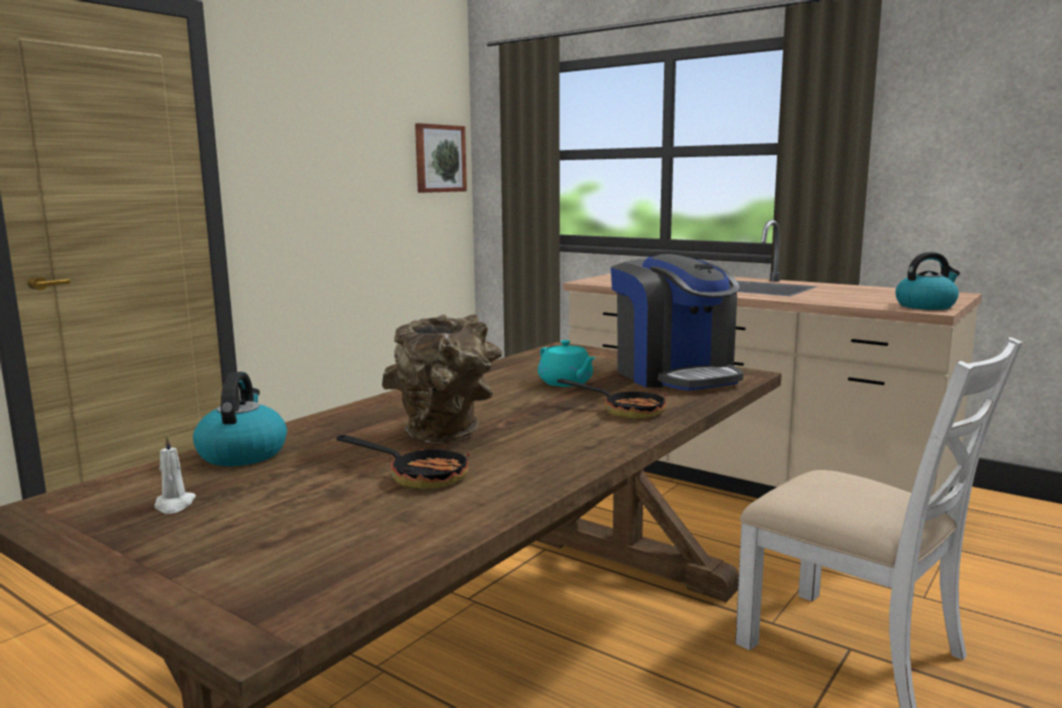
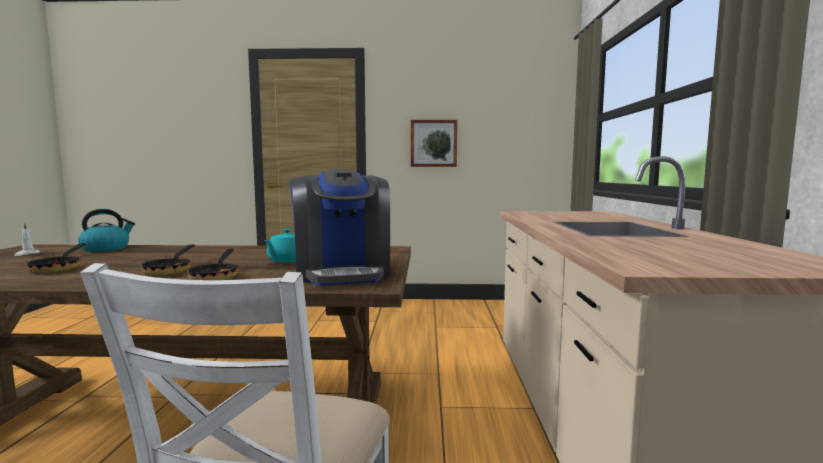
camera: 55 degrees right, 5 degrees down
brown vase [382,314,502,443] -> none
picture [415,123,467,193] -> picture moved to [411,120,457,167]
coffee machine [611,254,743,391] -> coffee machine turned 45 degrees counterclockwise [290,169,390,286]
kettle [895,252,960,310] -> none
none -> frying pan [141,244,195,275]

